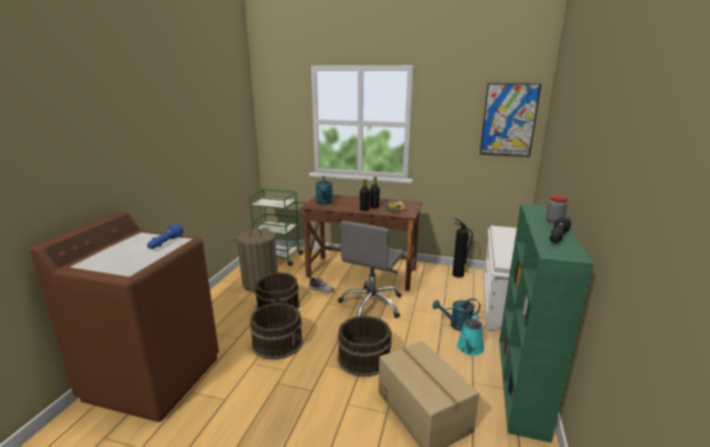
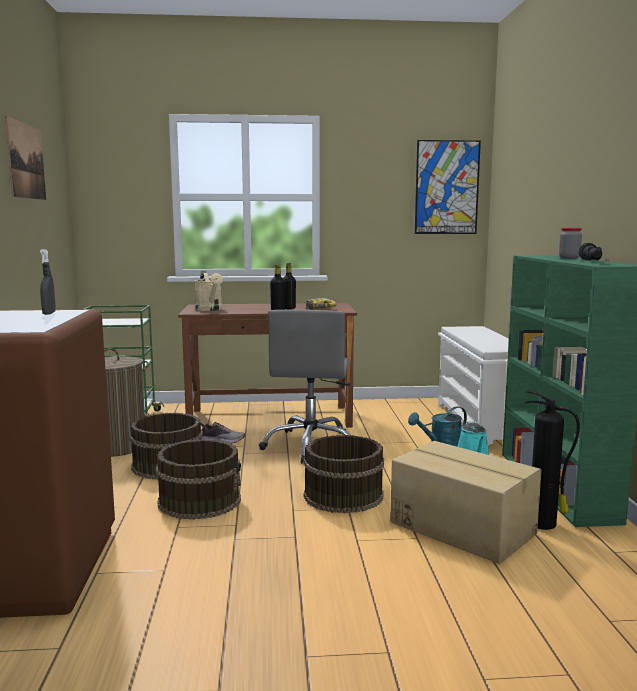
camera: 20 degrees left, 10 degrees down
blue flashlight [147,224,183,249] -> grey spray bottle [40,249,56,315]
turquoise watering can [315,176,333,205] -> beige watering can [194,271,223,311]
fire extinguisher [452,219,473,278] -> fire extinguisher moved to [525,390,580,530]
none -> picture [5,116,46,200]

